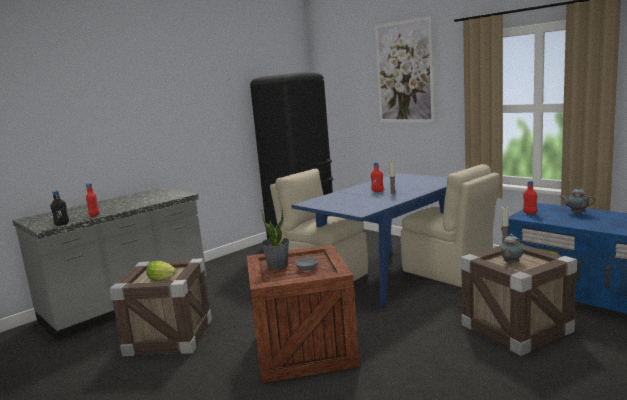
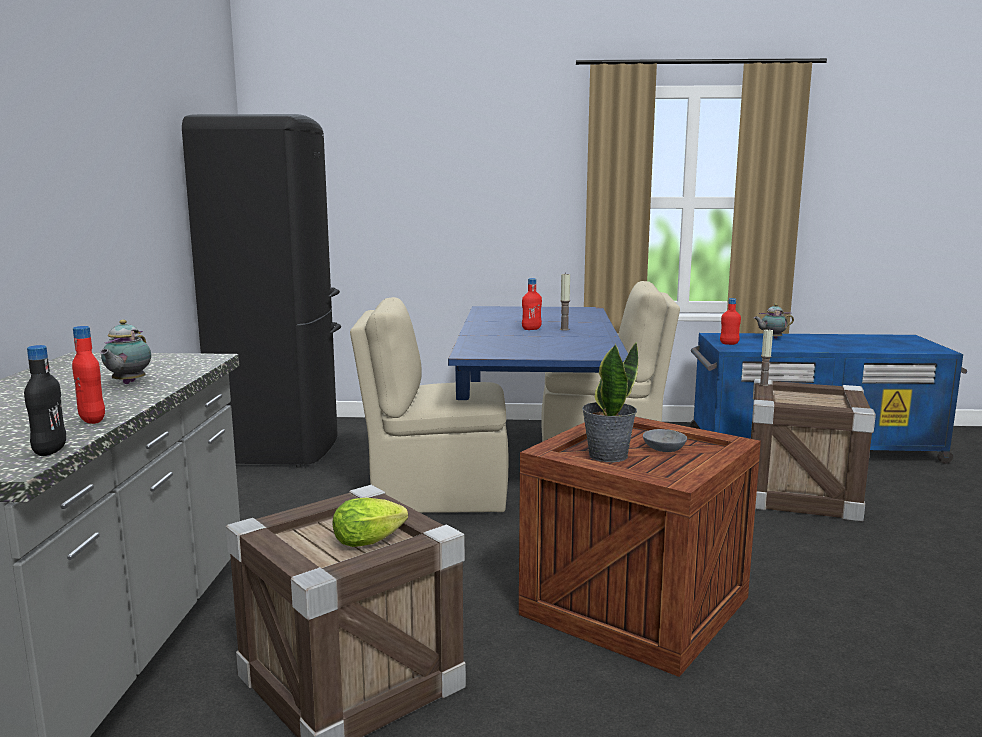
camera: 45 degrees left, 0 degrees up
picture [375,16,435,122] -> none
teapot [500,234,523,264] -> teapot moved to [100,320,151,384]

